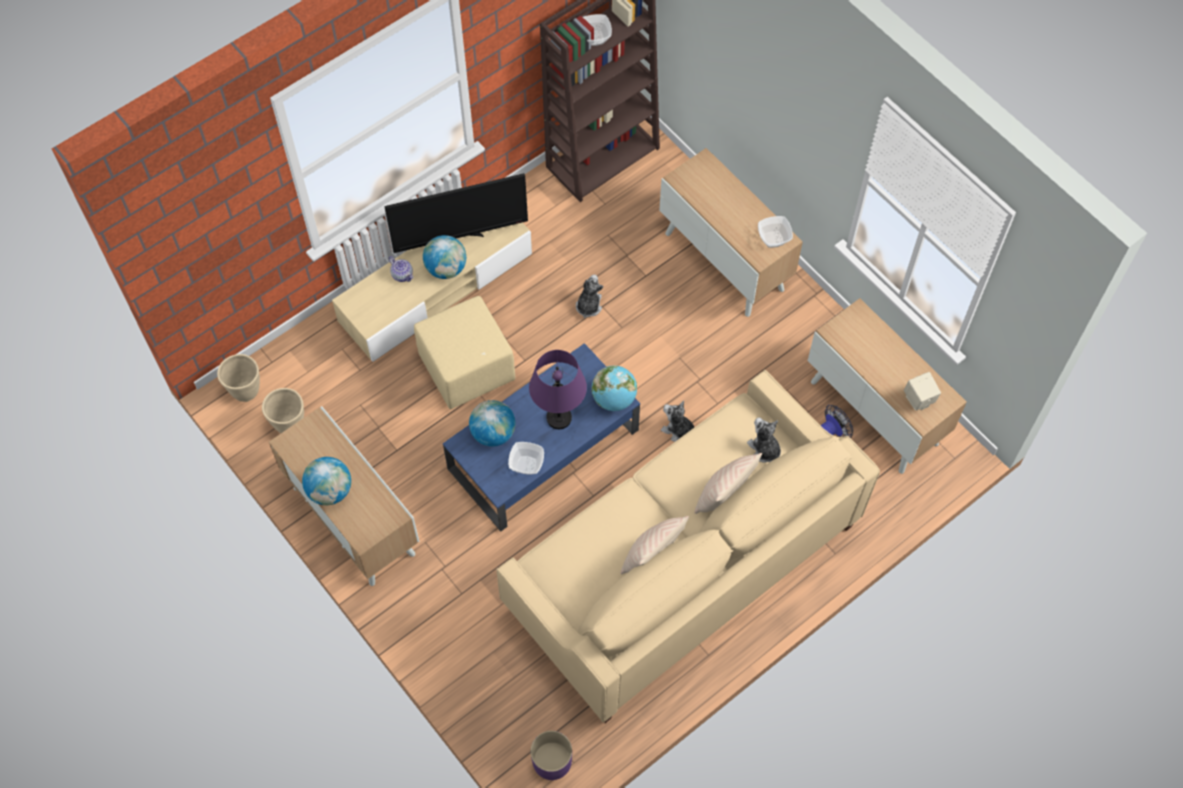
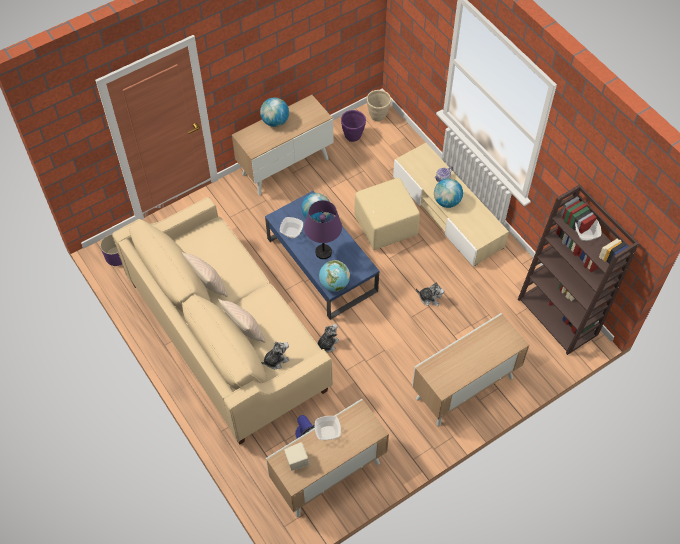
camera: 95 degrees right, 5 degrees down
beige planter [262,388,304,433] -> purple planter [341,110,366,142]
television [384,173,528,253] -> none
bowl [758,216,793,248] -> bowl moved to [315,416,341,440]

